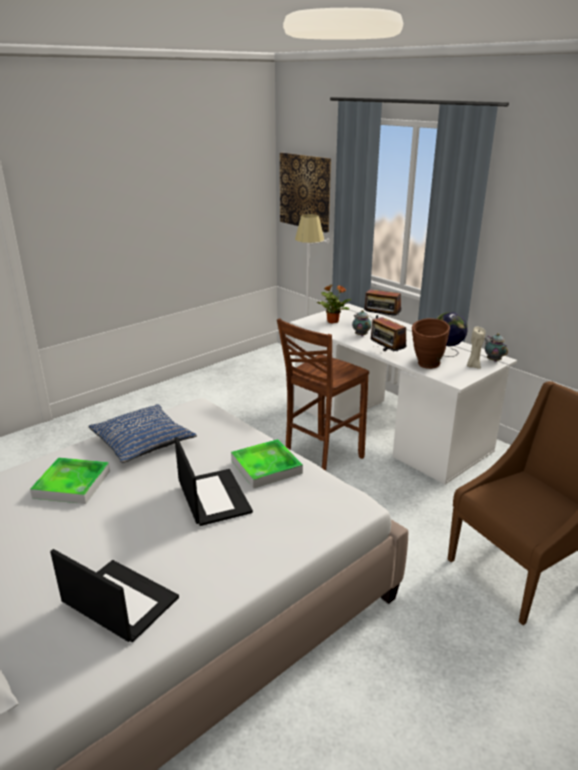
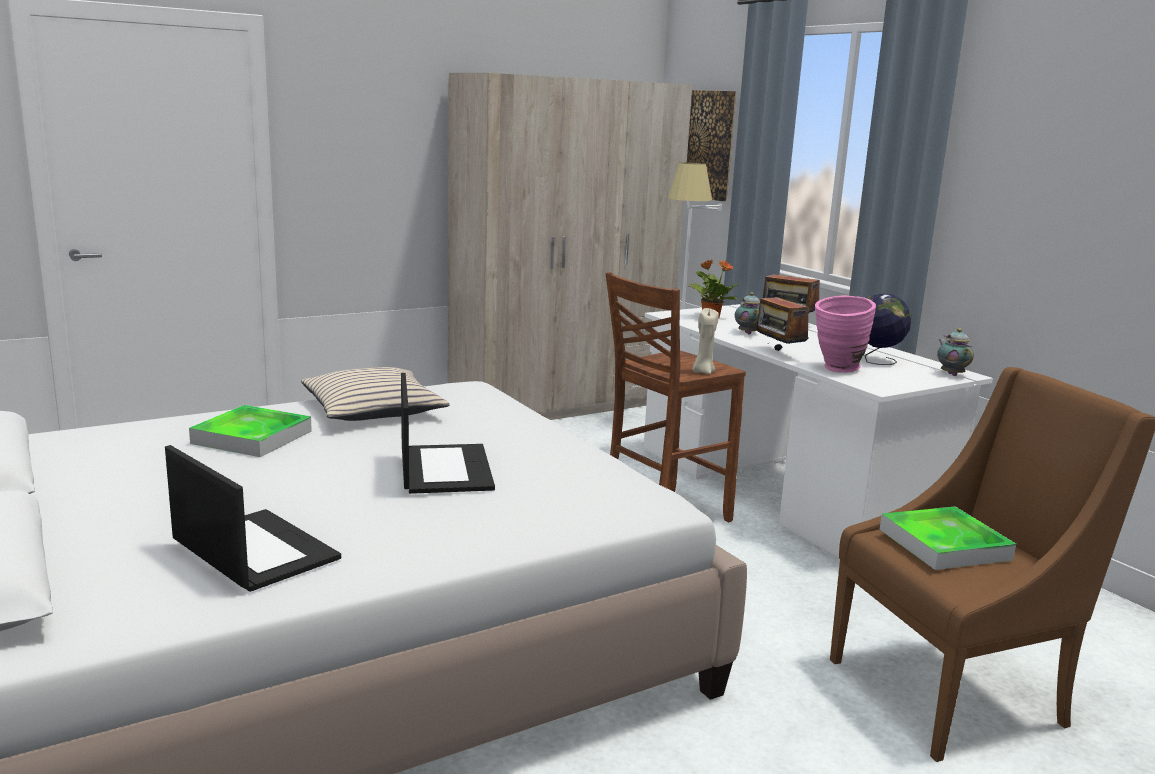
camera: 10 degrees right, 10 degrees down
blue pillow [88,404,197,463] -> beige pillow [301,367,450,421]
tray [231,439,303,489] -> tray moved to [879,507,1016,570]
brown vase [412,318,450,369] -> pink vase [815,295,876,373]
beige candle [467,327,485,369] -> beige candle moved to [692,308,719,374]
none -> beige wardrobe [448,73,692,420]

